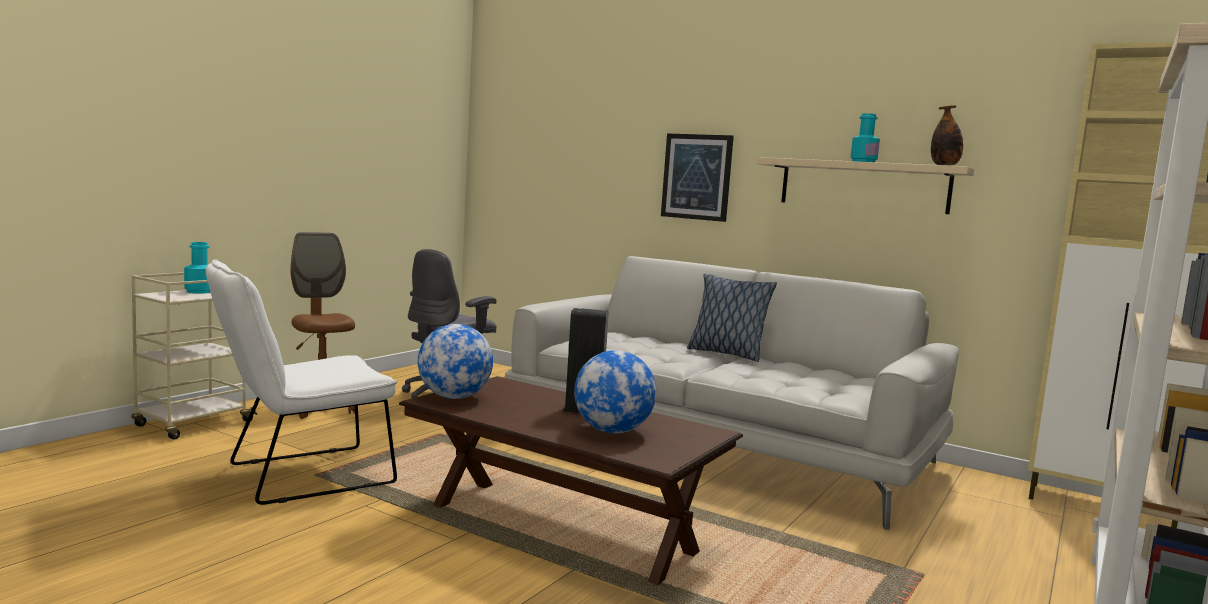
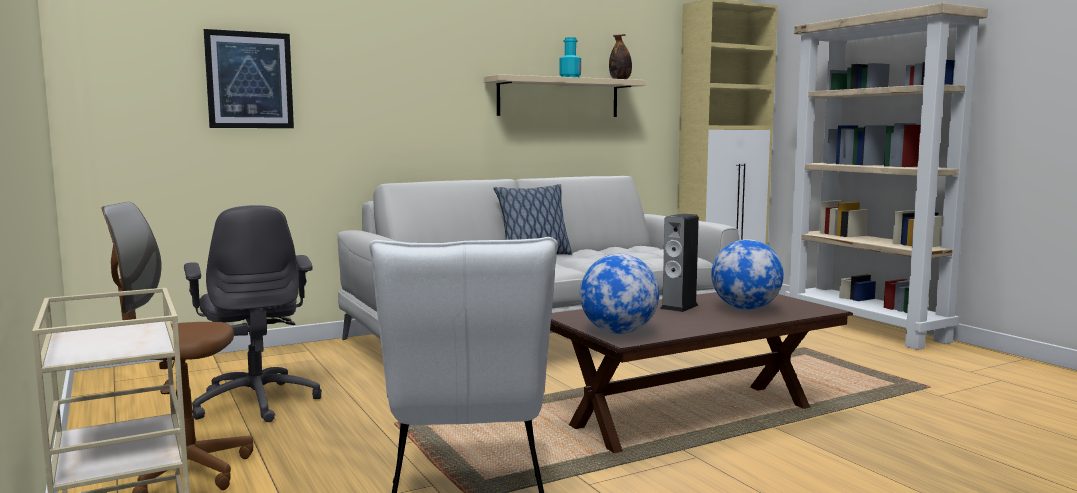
camera: 60 degrees left, 0 degrees up
turquoise bottle [184,242,211,294] -> none
picture [661,133,734,222] -> picture moved to [204,29,294,128]

